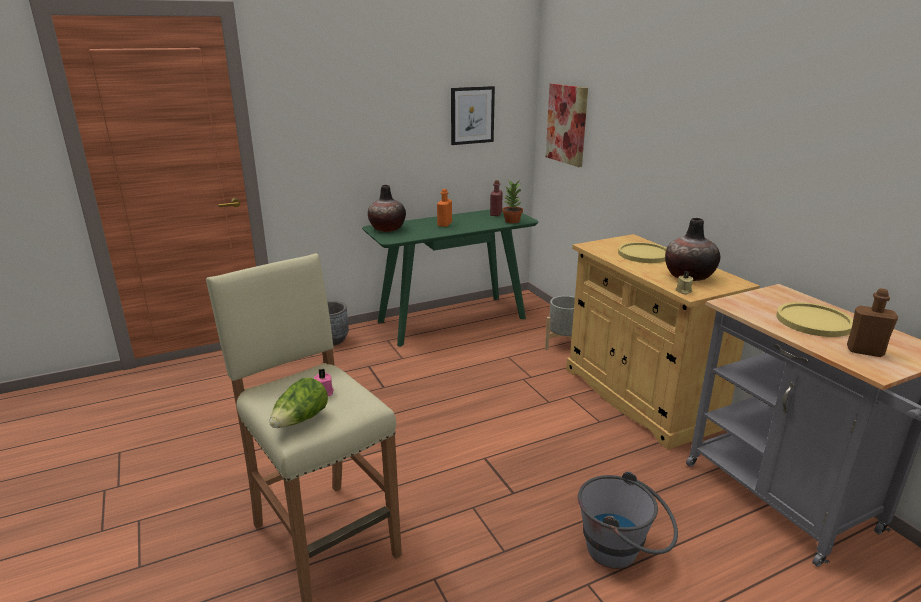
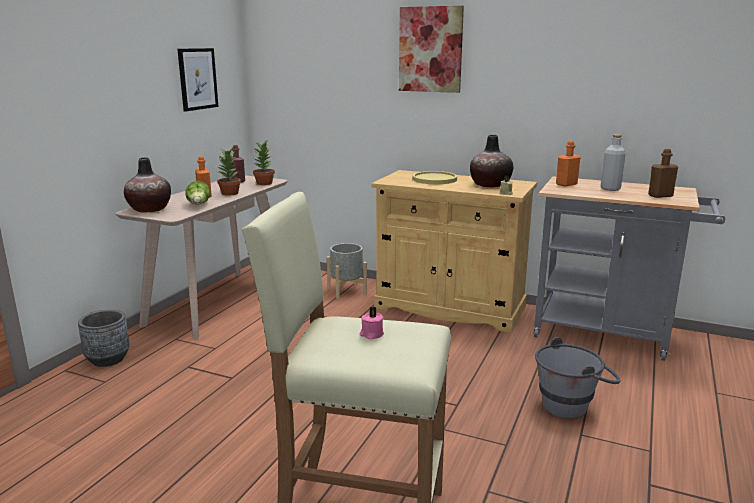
camera: 40 degrees left, 5 degrees down
lettuce [269,378,328,428] -> lettuce moved to [185,181,210,204]
green console table [362,208,538,347] -> beige console table [115,175,288,340]
picture [546,83,588,167] -> picture moved to [399,6,464,93]
yellow plate [777,302,853,337] -> grey bottle [601,134,626,191]
none -> potted plant [217,148,241,196]
none -> orange bottle [556,141,580,187]

